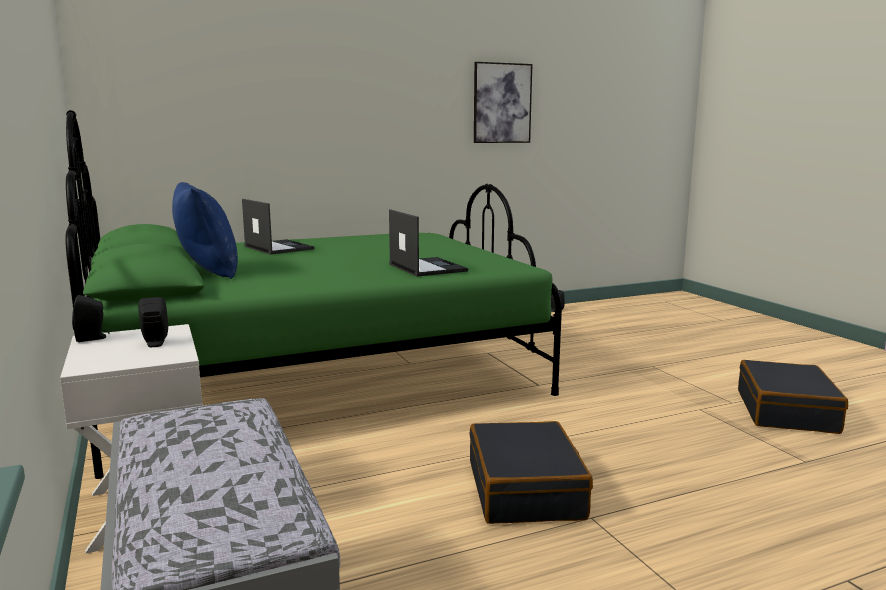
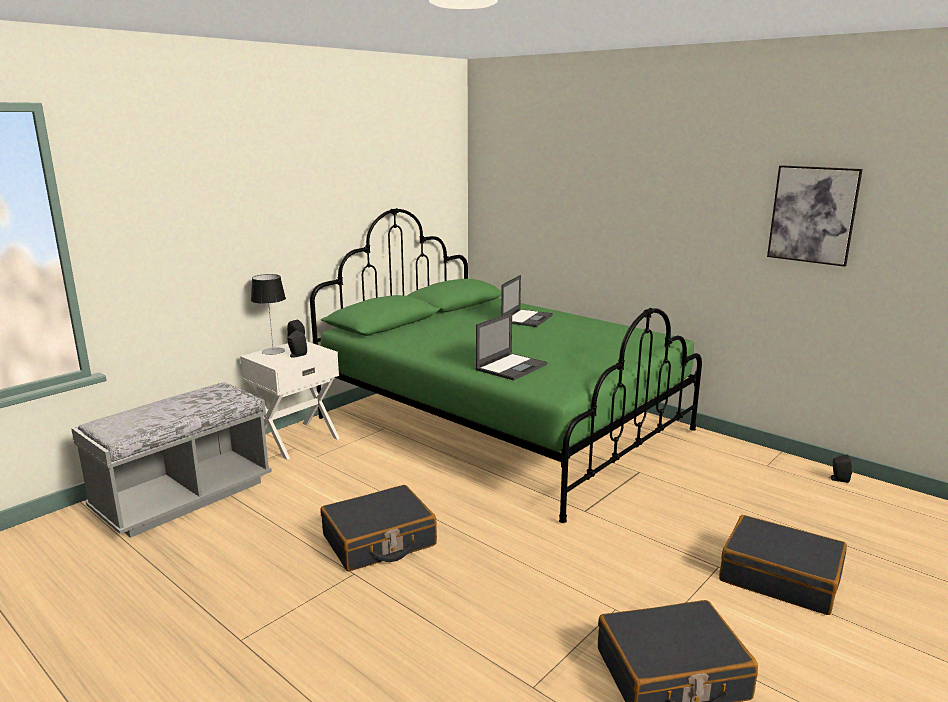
camera: 65 degrees right, 5 degrees up
blue pillow [172,182,238,279] -> none
none -> table lamp [251,274,286,355]
none -> black suitcase [719,515,847,615]

